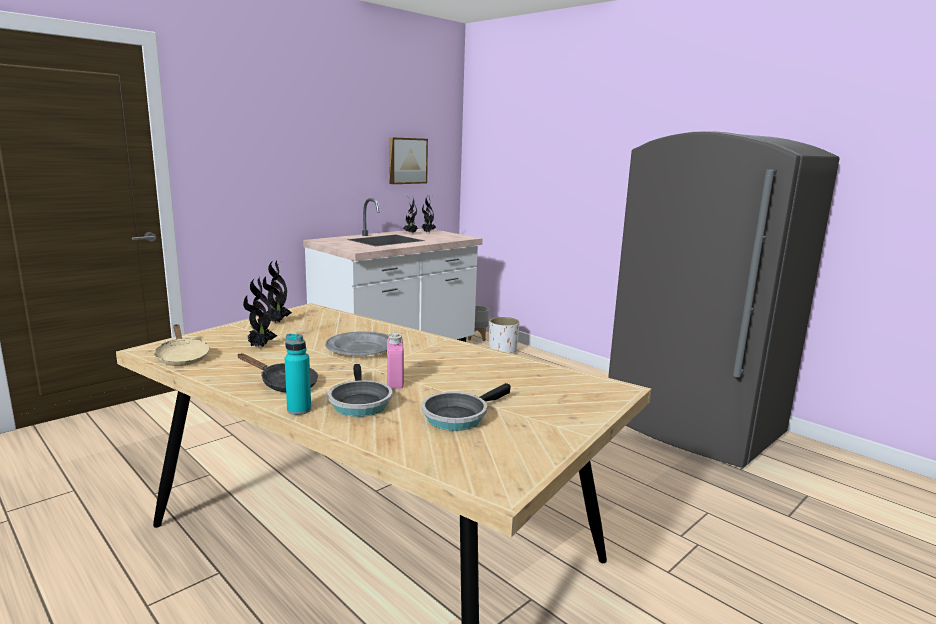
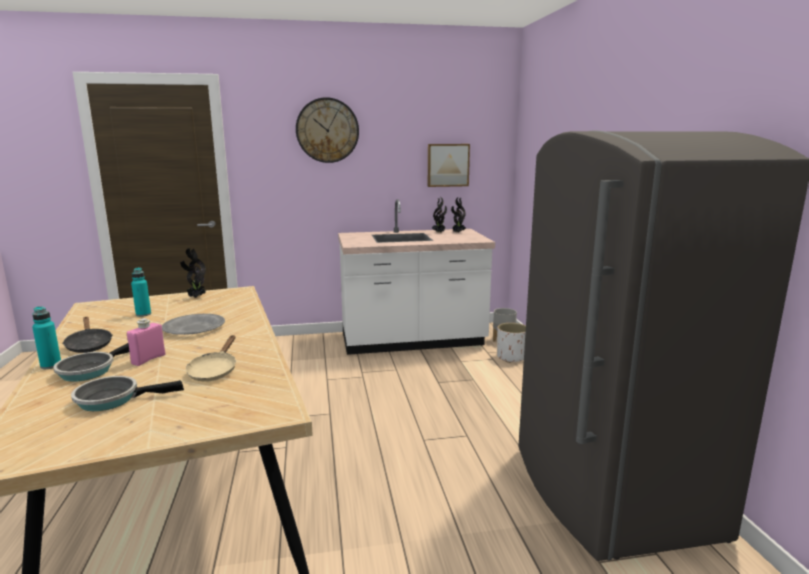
camera: 35 degrees right, 0 degrees up
beige frying pan [153,324,210,366] -> beige frying pan moved to [186,335,236,382]
potted plant [243,277,277,347] -> turquoise bottle [131,268,151,317]
none -> wall clock [296,97,359,163]

